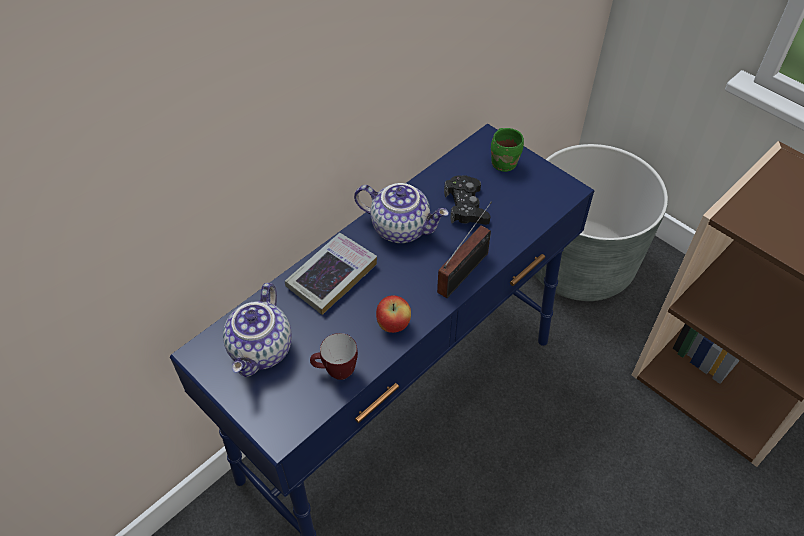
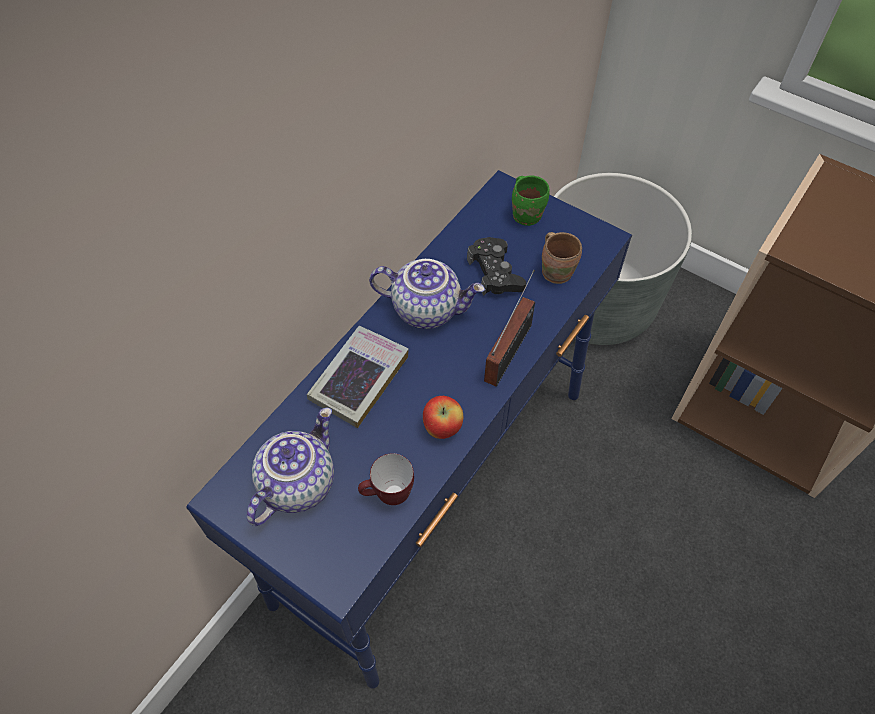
camera: 10 degrees left, 5 degrees up
teapot [223,283,292,377] -> teapot turned 150 degrees counterclockwise [247,408,334,526]
none -> brown mug [542,232,582,284]

